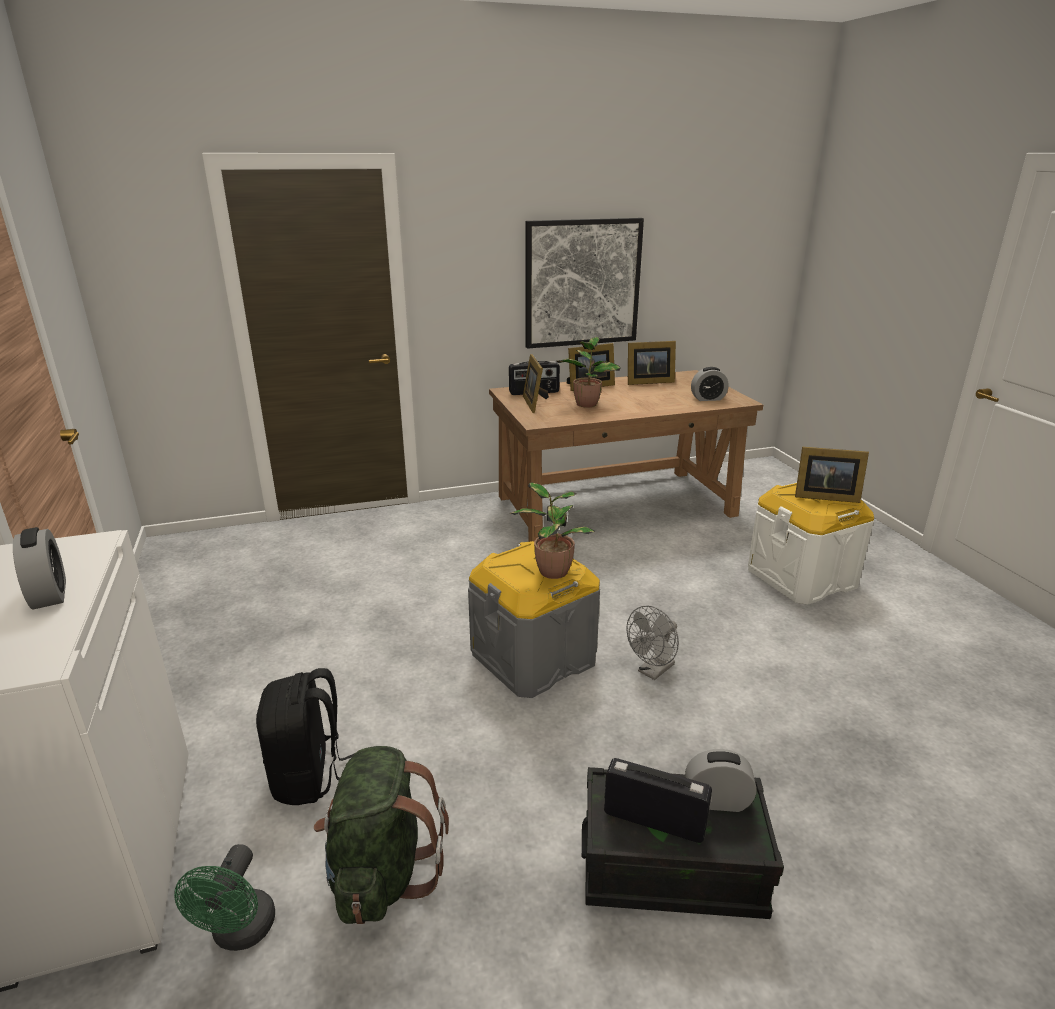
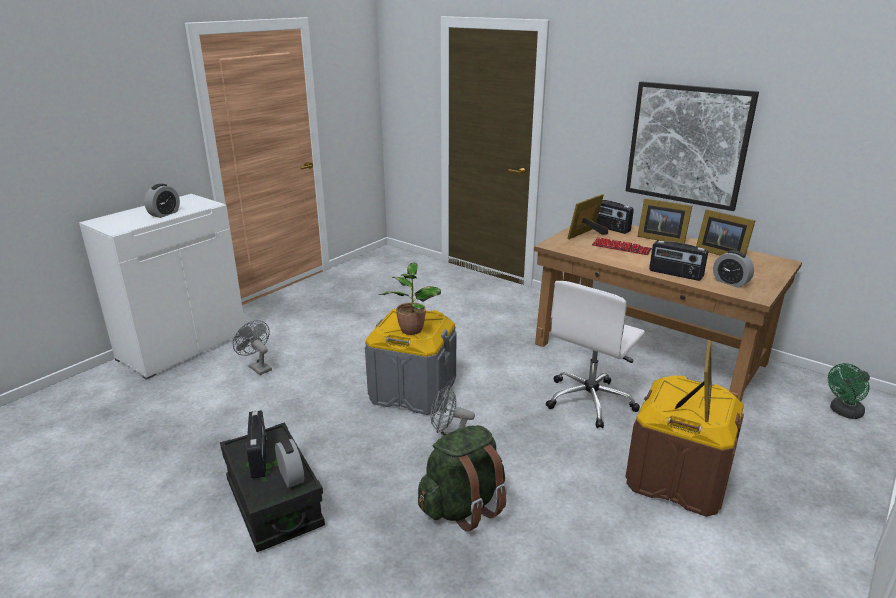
camera: 55 degrees right, 0 degrees up
green fan [174,844,275,951] -> green fan moved to [828,363,870,419]
black backpack [256,668,355,805] -> grey fan [233,320,272,375]
green backpack [314,746,449,924] -> green backpack moved to [418,425,507,532]
potted plant [556,337,621,407] -> keyboard [592,237,652,255]
white storage box [748,482,874,605] -> brown storage box [625,376,744,517]
picture frame [795,447,869,503] -> picture frame turned 135 degrees counterclockwise [675,340,712,422]
none -> white office chair [546,281,645,428]
none -> radio [649,240,708,281]

